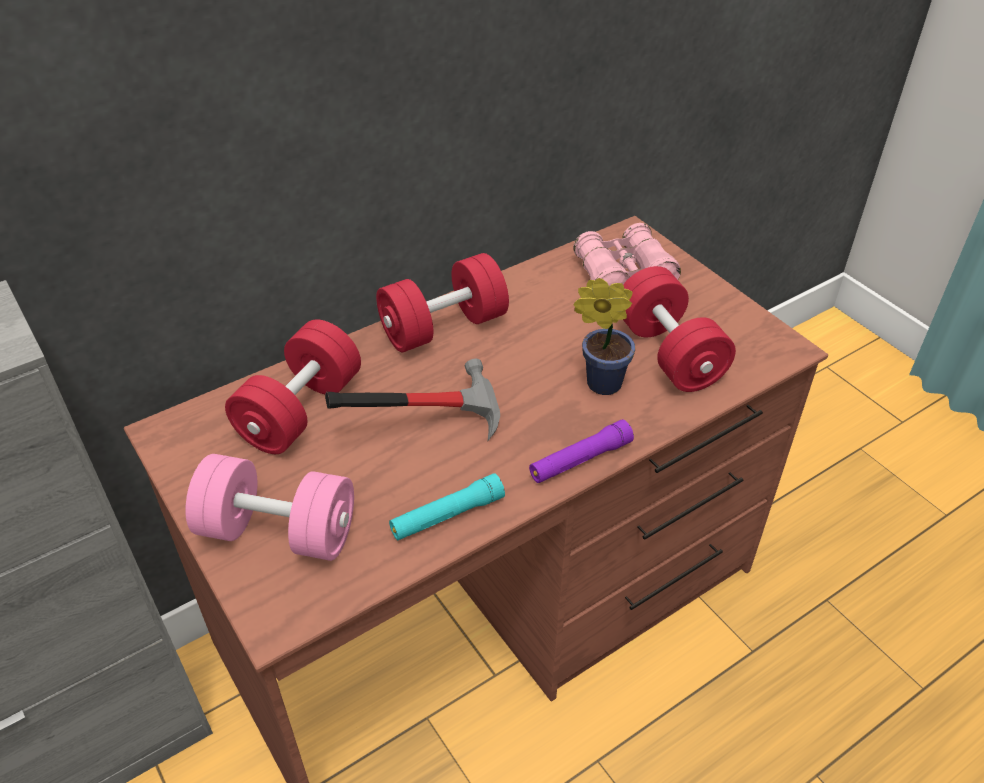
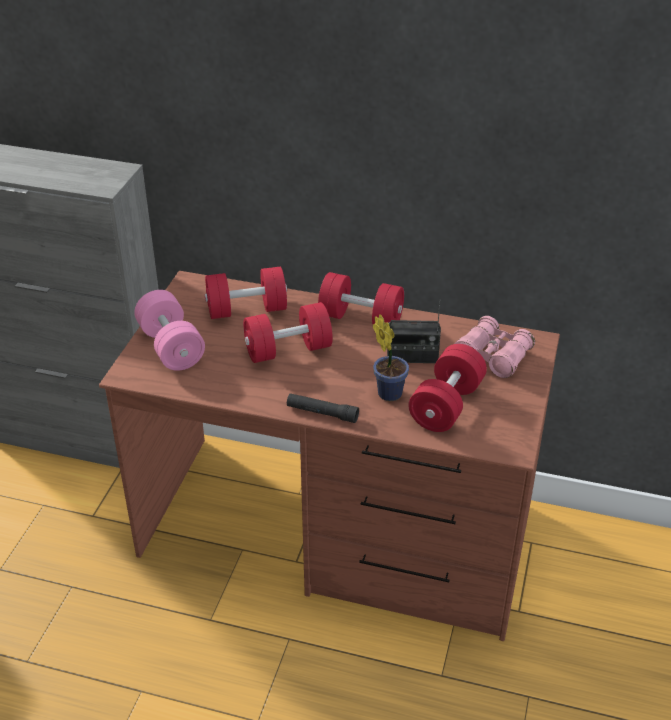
camera: 50 degrees right, 5 degrees down
hammer [325,359,500,441] -> red dumbbell [243,302,333,363]
turquoise flashlight [389,473,505,540] -> none
purple flashlight [529,420,634,483] -> black flashlight [287,393,359,423]
none -> radio [387,300,441,363]

